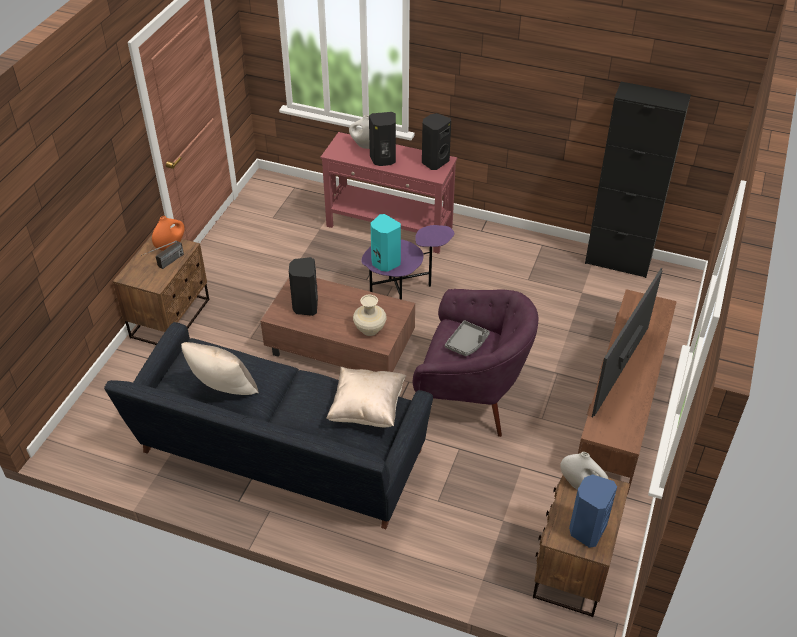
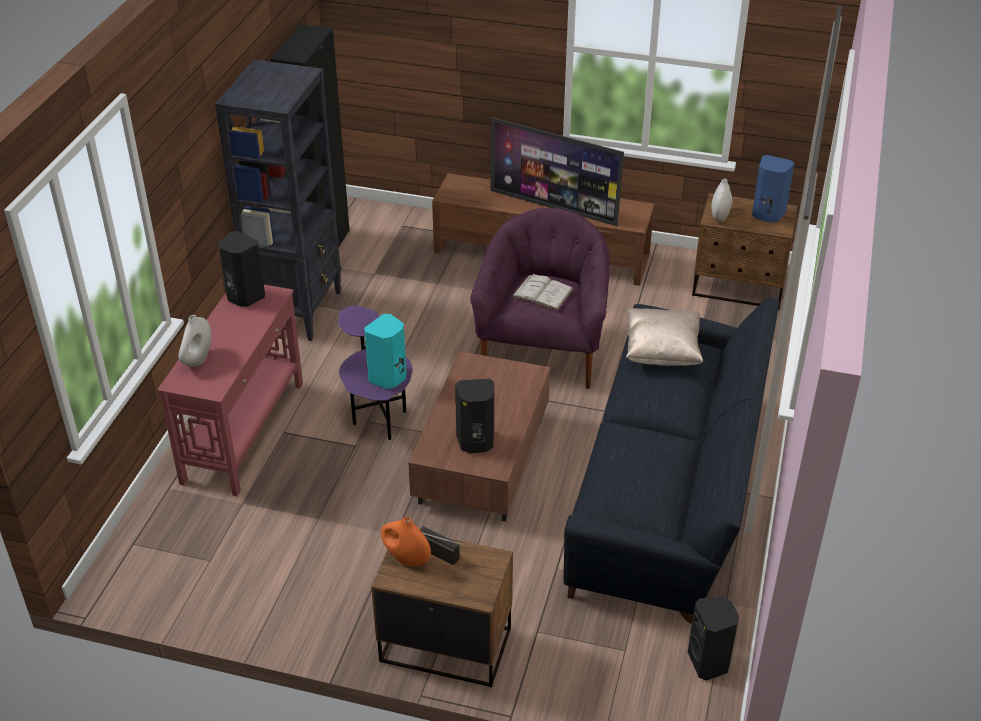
camera: 95 degrees left, 5 degrees down
beige pillow [181,342,259,395] -> none
beige vase [353,295,387,336] -> none
black speaker [369,112,396,166] -> black speaker moved to [688,597,739,681]
grey tray [445,320,490,356] -> white book [512,274,573,311]
none -> black bookcase [215,60,342,341]

